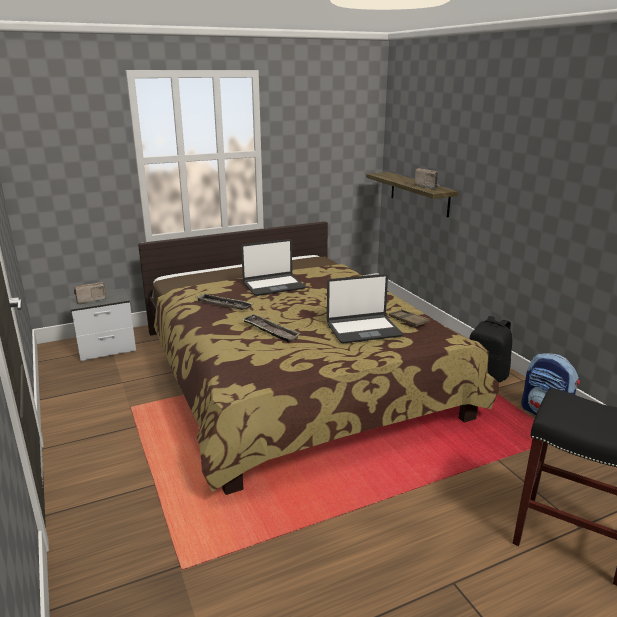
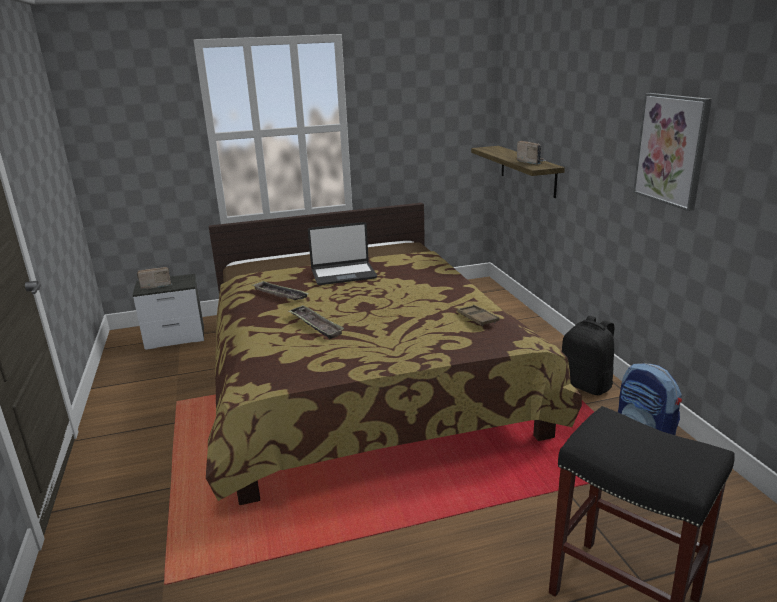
camera: 10 degrees right, 0 degrees up
laptop [327,274,403,343] -> none
none -> picture [633,93,712,211]

